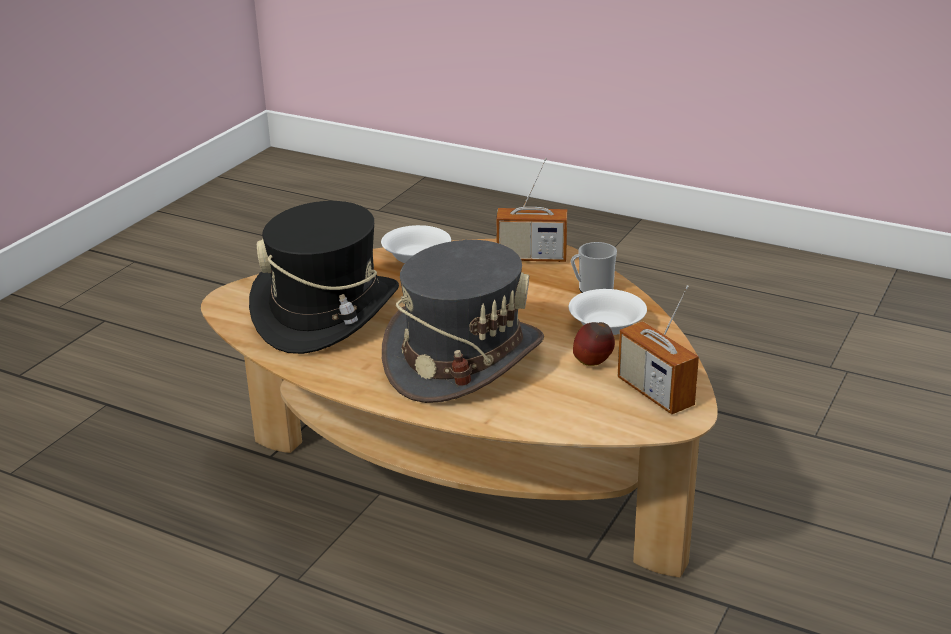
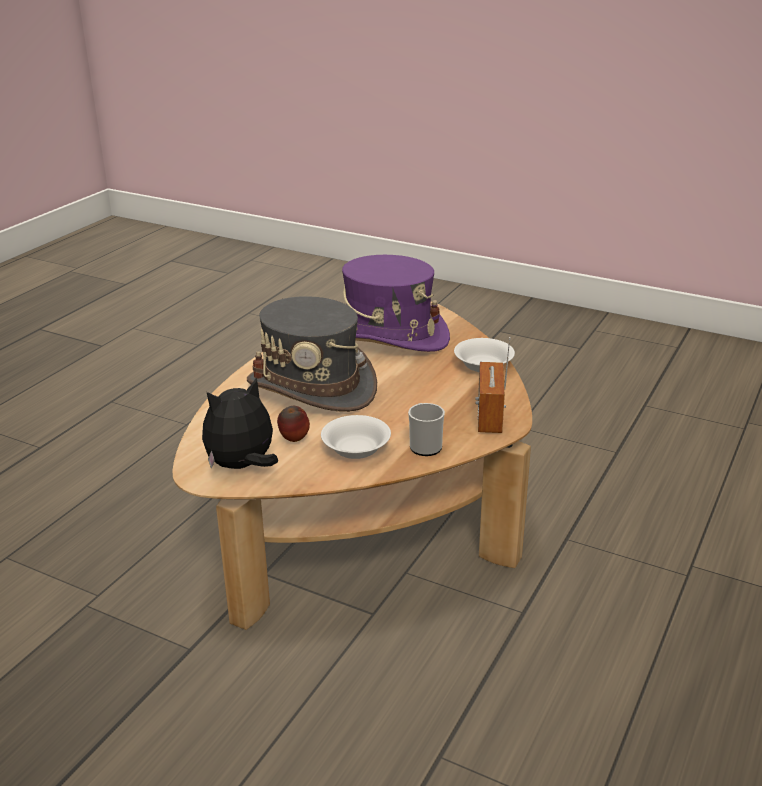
camera: 90 degrees right, 0 degrees up
black hat [249,201,399,354] -> purple hat [342,255,450,352]
radio [618,285,699,414] -> plush toy [202,377,278,469]

